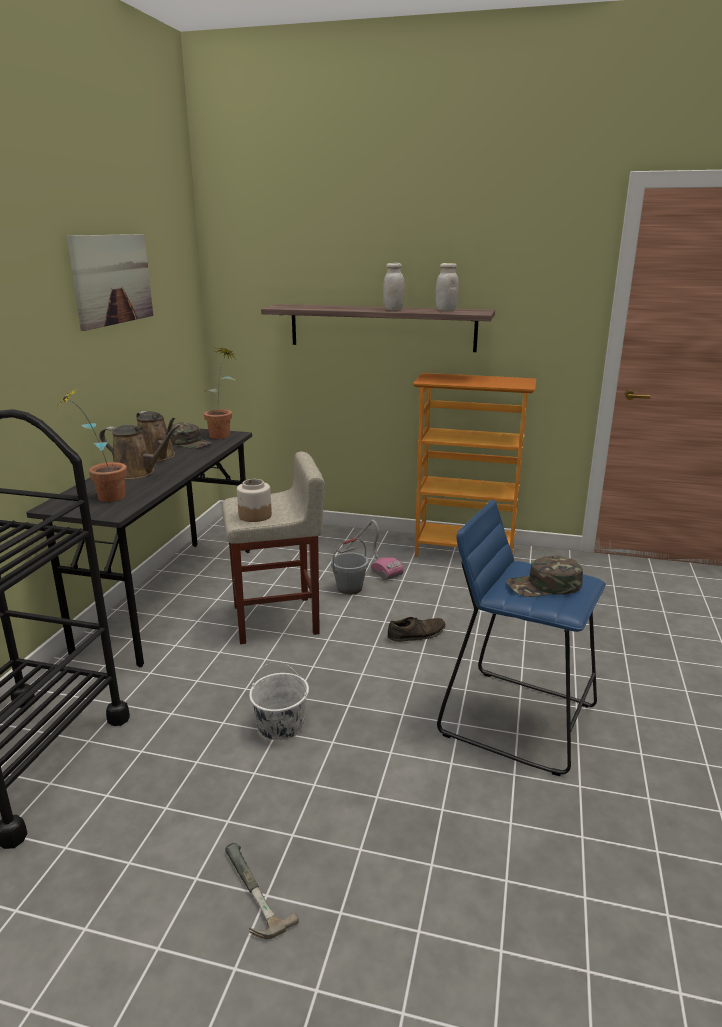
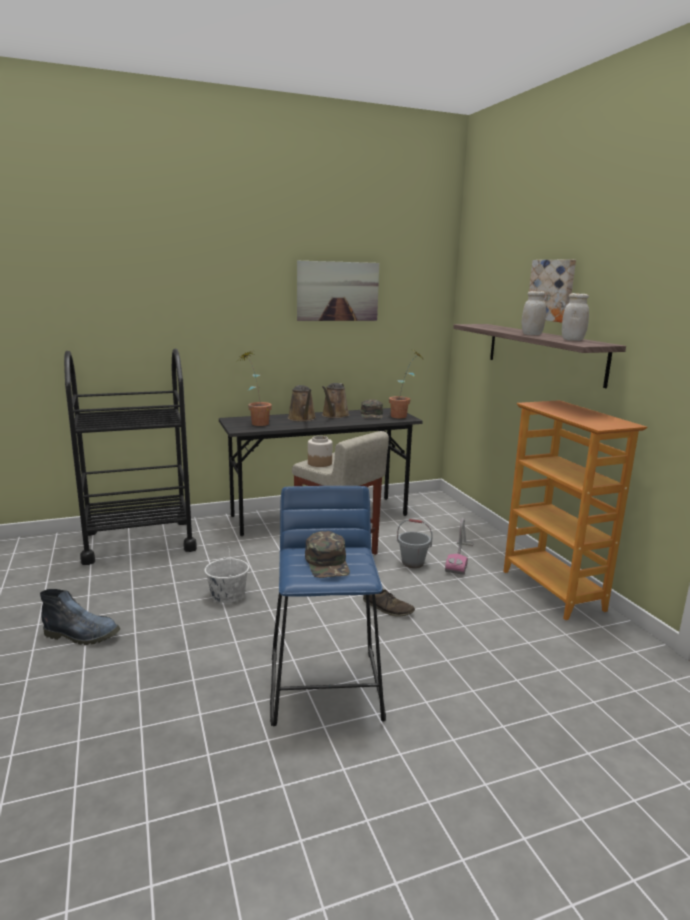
camera: 55 degrees right, 5 degrees down
hammer [225,843,299,939] -> boot [40,589,120,645]
green cap [507,555,583,597] -> green cap turned 150 degrees counterclockwise [305,531,350,578]
none -> picture [529,259,576,323]

